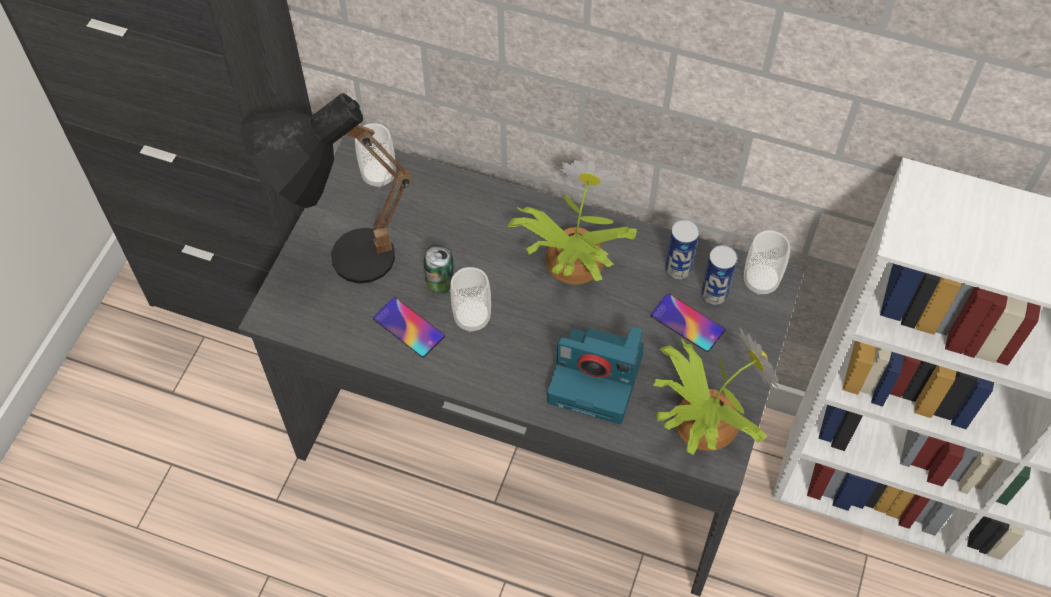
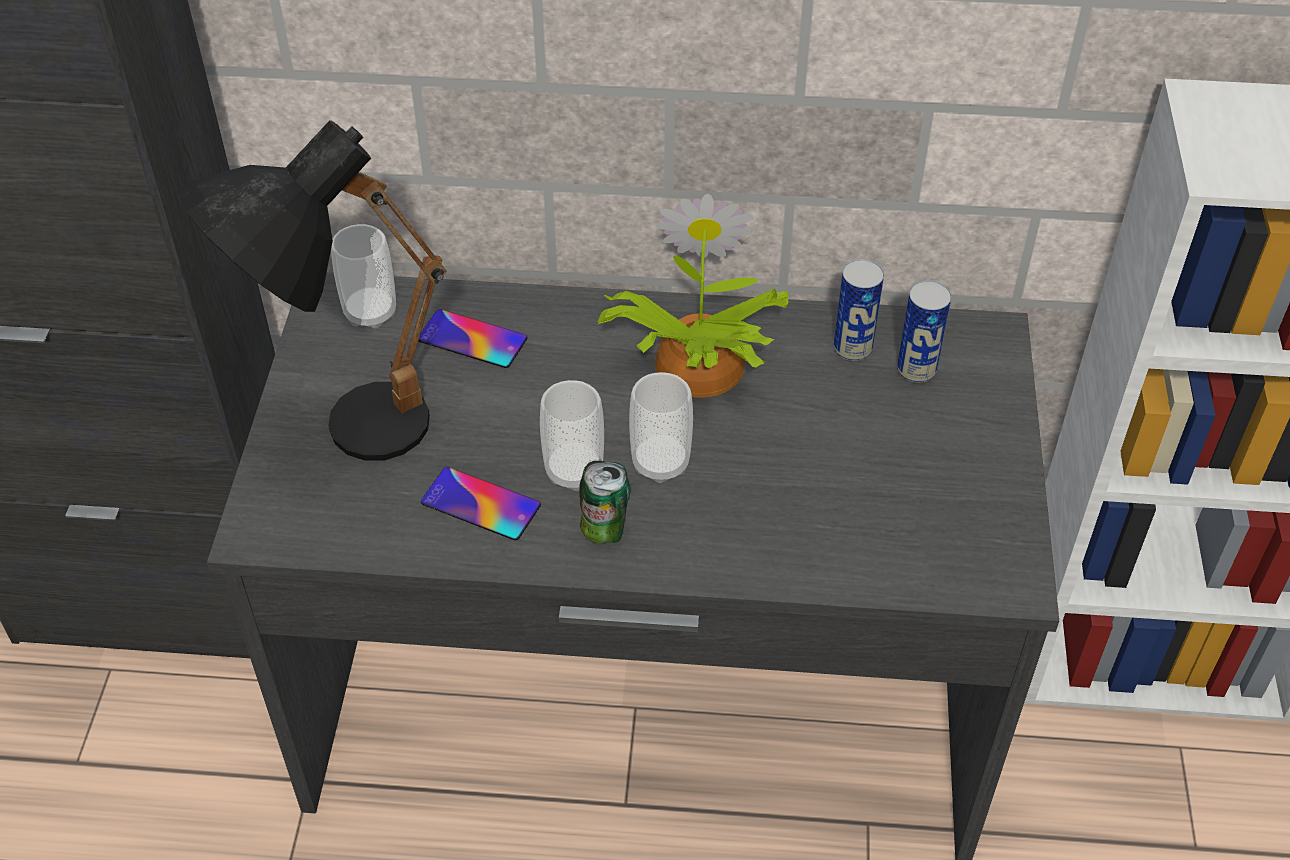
camera: 15 degrees left, 10 degrees down
can [424,245,454,293] -> can moved to [579,461,631,544]
camera [547,326,644,424] -> none
phone [650,294,725,352] -> phone moved to [418,309,528,368]
potted plant [653,327,779,455] -> none
cup [744,230,790,295] -> cup moved to [629,372,693,483]

